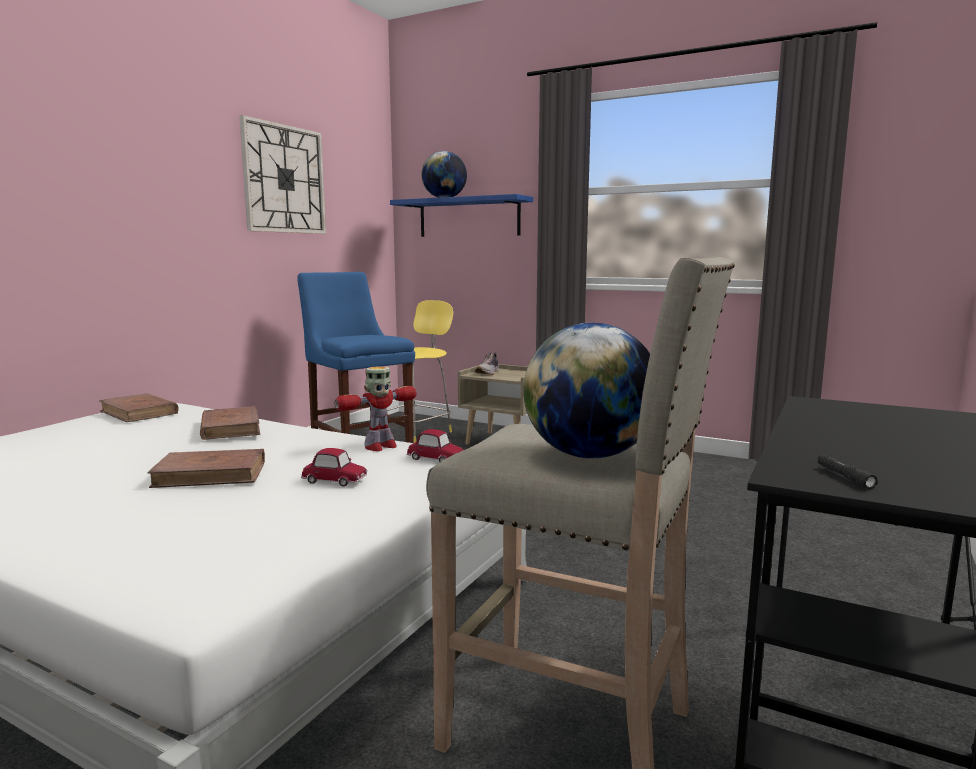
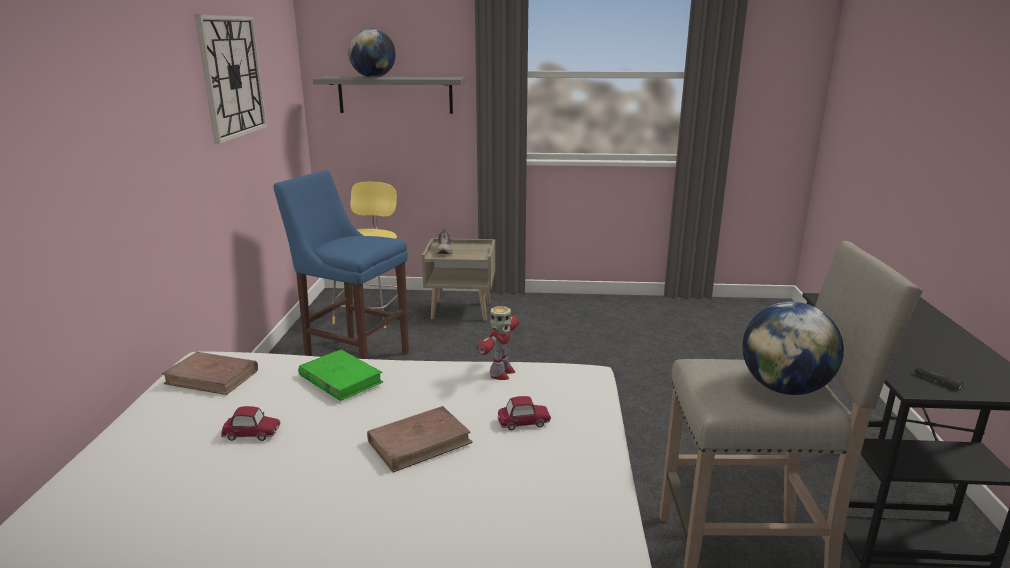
camera: 25 degrees left, 10 degrees up
brown book [200,406,260,440] -> green book [298,349,383,401]
blue shelf [390,194,533,237] -> grey shelf [313,76,465,114]
toy car [407,429,463,462] -> toy car moved to [221,406,281,441]

